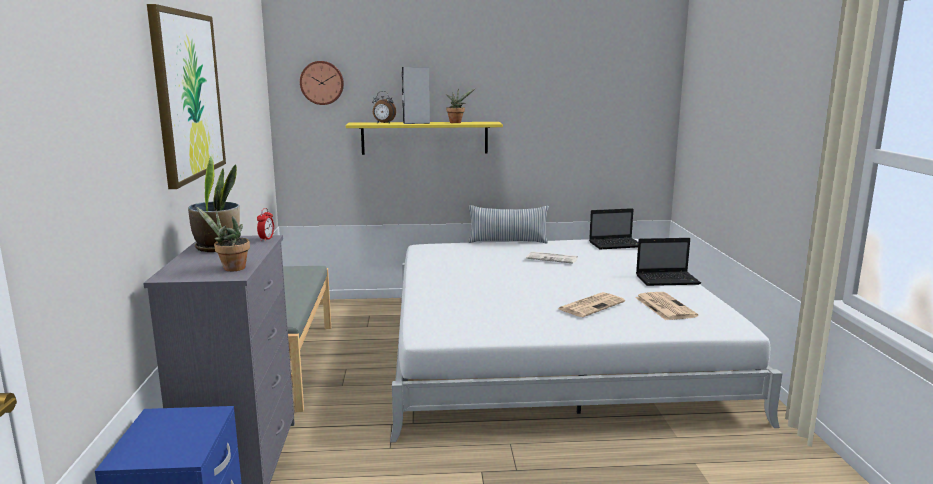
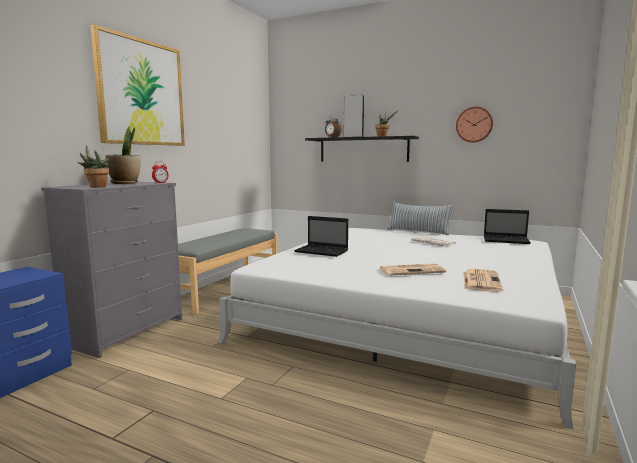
camera: 30 degrees right, 5 degrees down
wall clock [300,61,344,105] -> wall clock moved to [456,107,493,142]
yellow shelf [346,122,503,155] -> black shelf [305,136,419,162]
laptop [636,238,701,286] -> laptop moved to [294,216,348,257]

